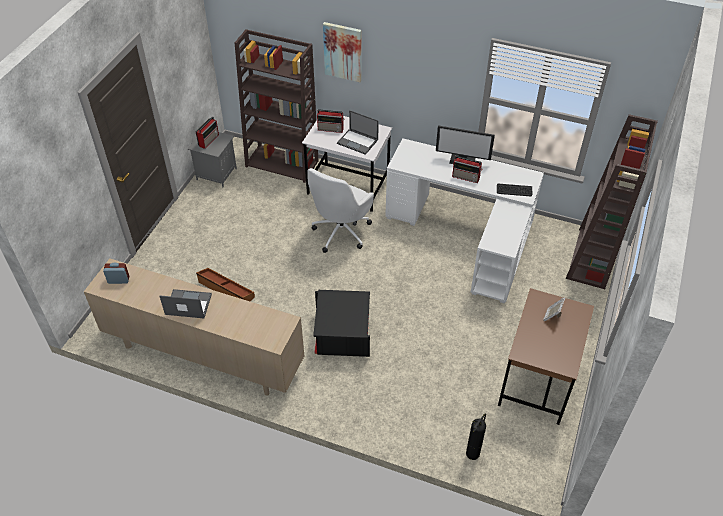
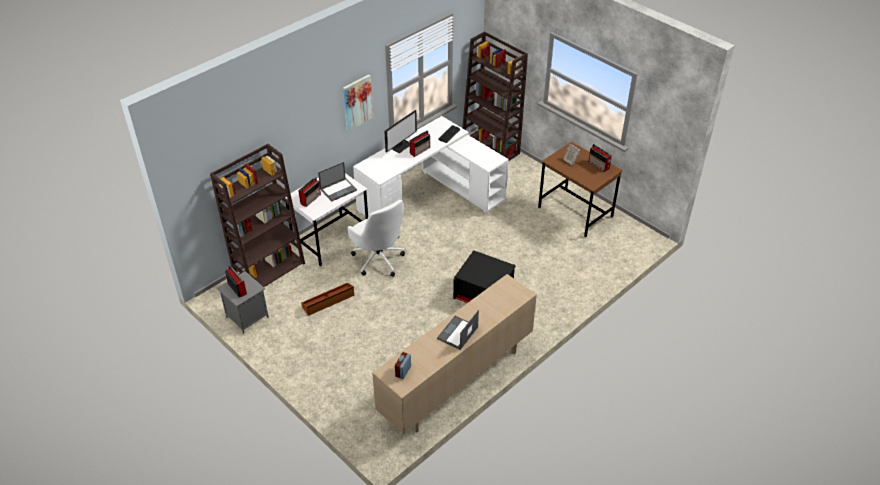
camera: 65 degrees left, 5 degrees down
brown storage box [196,268,255,302] -> brown storage box moved to [301,282,354,316]
picture [323,22,361,82] -> picture moved to [343,74,373,131]
fire extinguisher [466,413,486,460] -> none
none -> radio [588,144,612,172]

